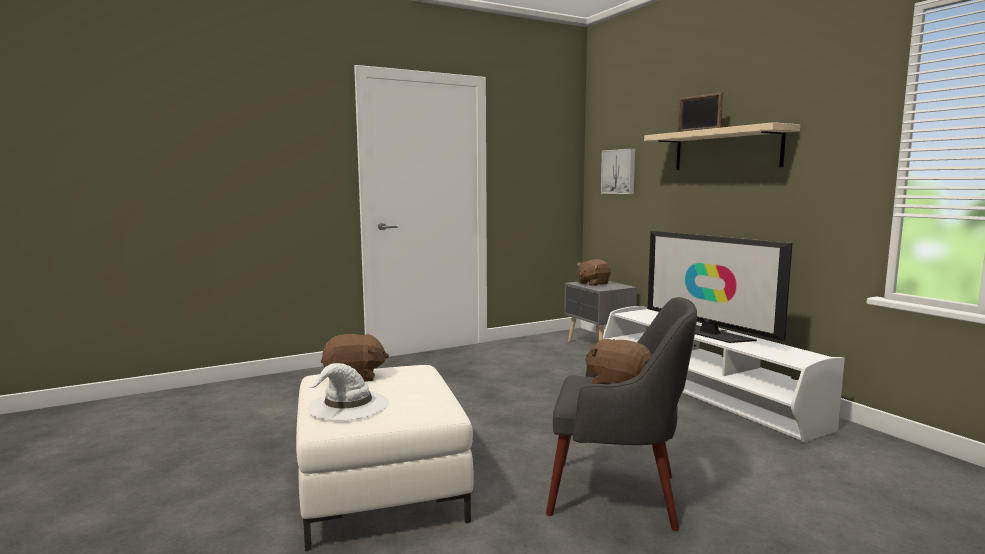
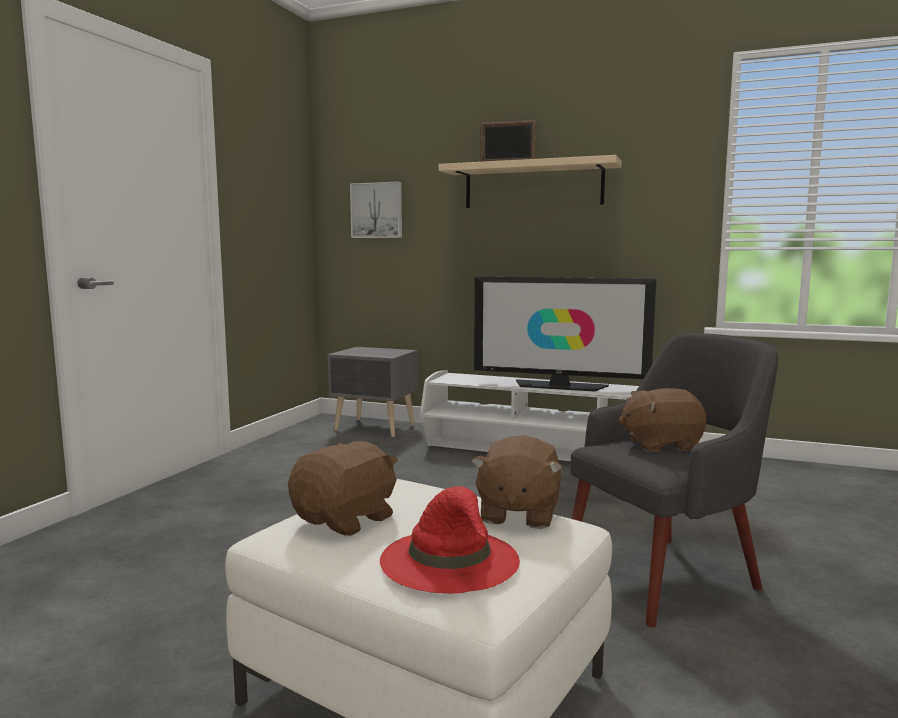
camera: 40 degrees left, 0 degrees up
white hat [307,363,389,421] -> red hat [380,486,520,593]
brown plush toy [577,259,611,286] -> brown plush toy moved to [471,435,563,529]

